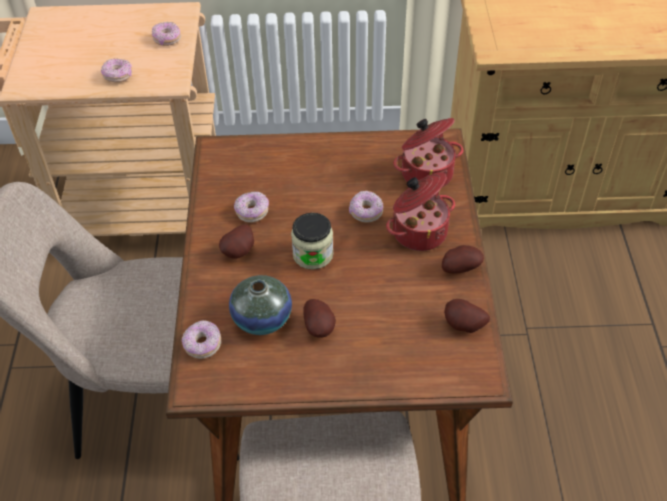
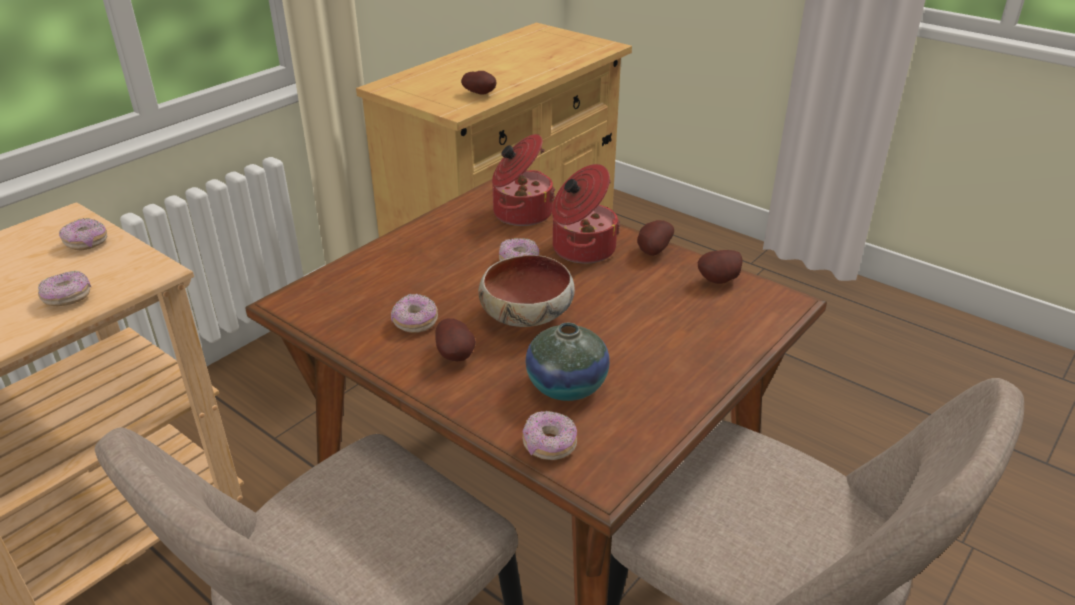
camera: 50 degrees left, 15 degrees down
jar [291,213,333,270] -> bowl [478,255,575,327]
potato [303,299,336,338] -> potato moved to [461,71,497,94]

